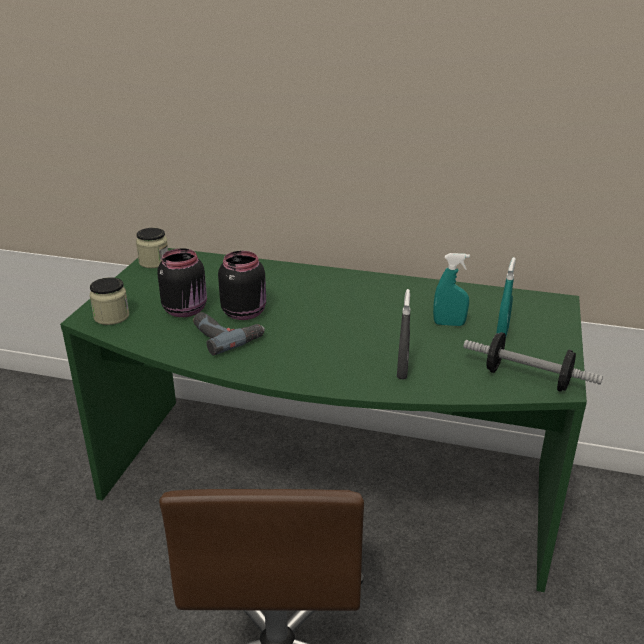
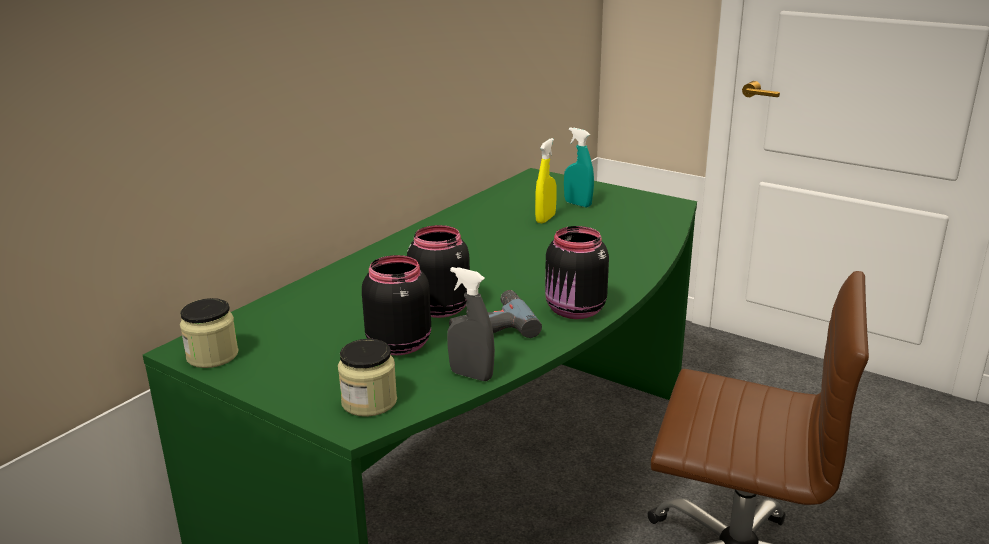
camera: 70 degrees left, 5 degrees down
grey spray bottle [397,289,410,379] -> grey spray bottle moved to [447,267,495,381]
turquoise spray bottle [433,253,470,326] -> yellow spray bottle [535,138,557,223]
dumbbell [464,332,603,392] -> none
none -> black jar [545,226,609,319]

